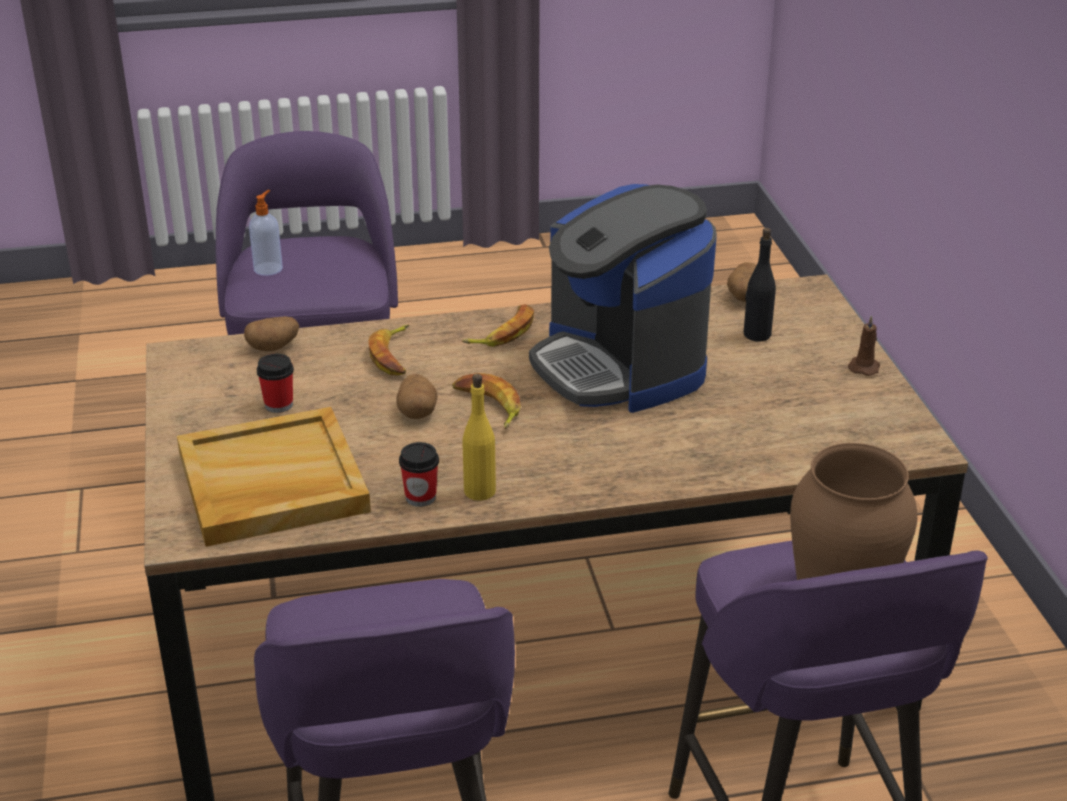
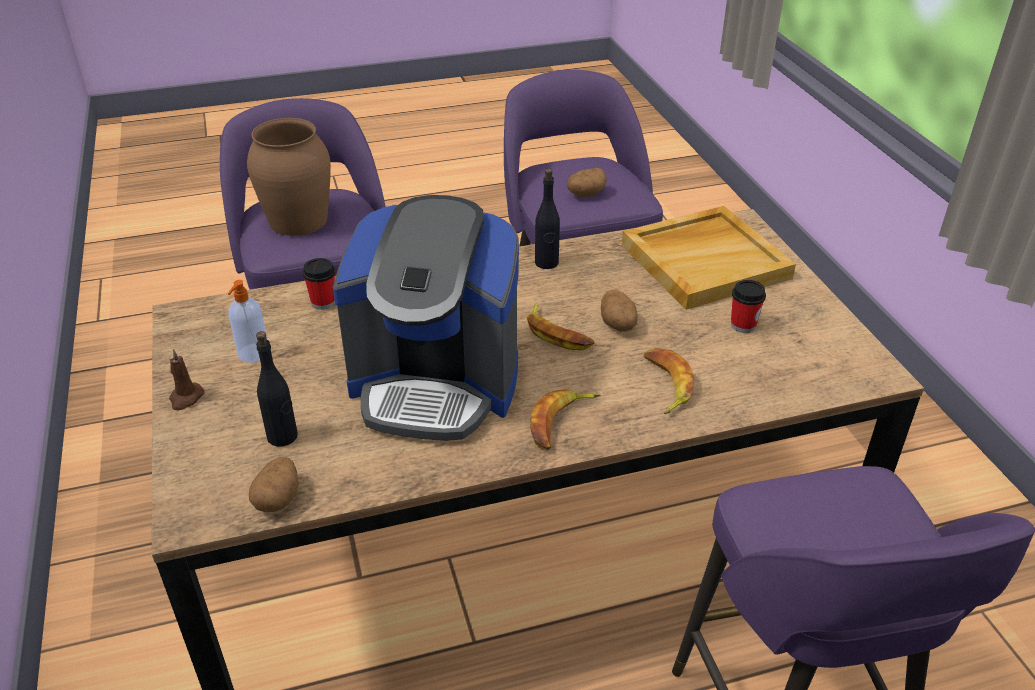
camera: 175 degrees right, 5 degrees up
potato [244,316,299,351] -> potato moved to [567,168,607,197]
soap dispenser [249,190,283,276] -> soap dispenser moved to [228,280,267,363]
cup [399,442,439,507] -> cup moved to [303,258,335,310]
yellow bottle [462,374,496,501] -> black bottle [535,168,560,269]
coffee machine [529,184,717,413] -> coffee machine turned 135 degrees clockwise [333,195,519,441]

